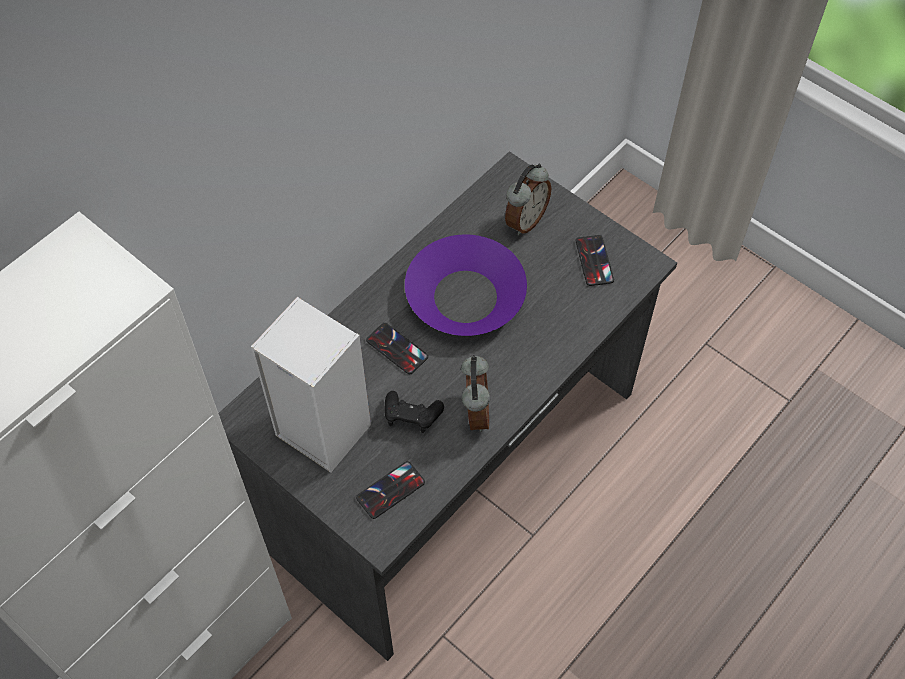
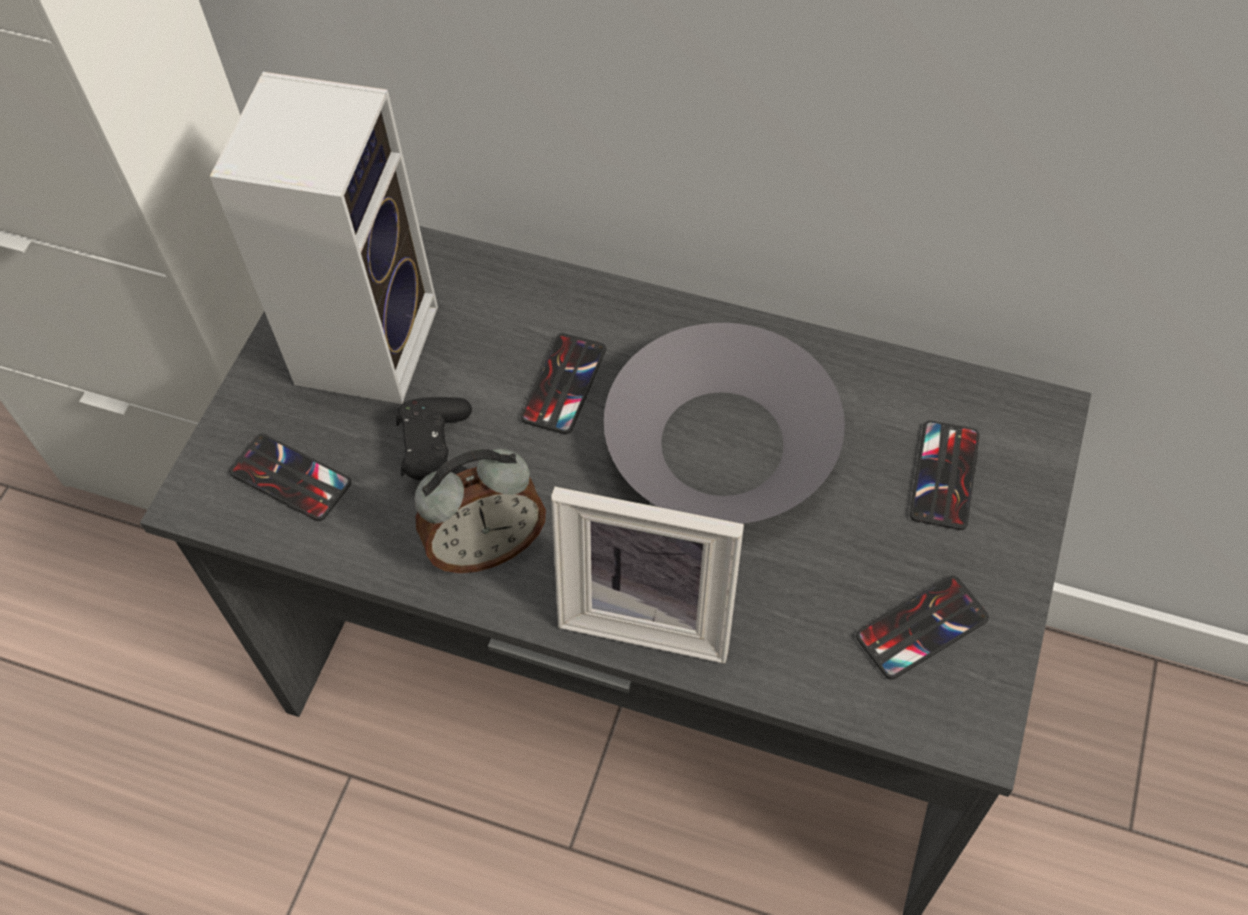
camera: 70 degrees right, 0 degrees up
purple bowl [405,235,527,336] -> grey bowl [604,323,845,524]
alarm clock [505,164,551,235] -> phone [910,421,980,530]
none -> picture frame [551,487,744,663]

